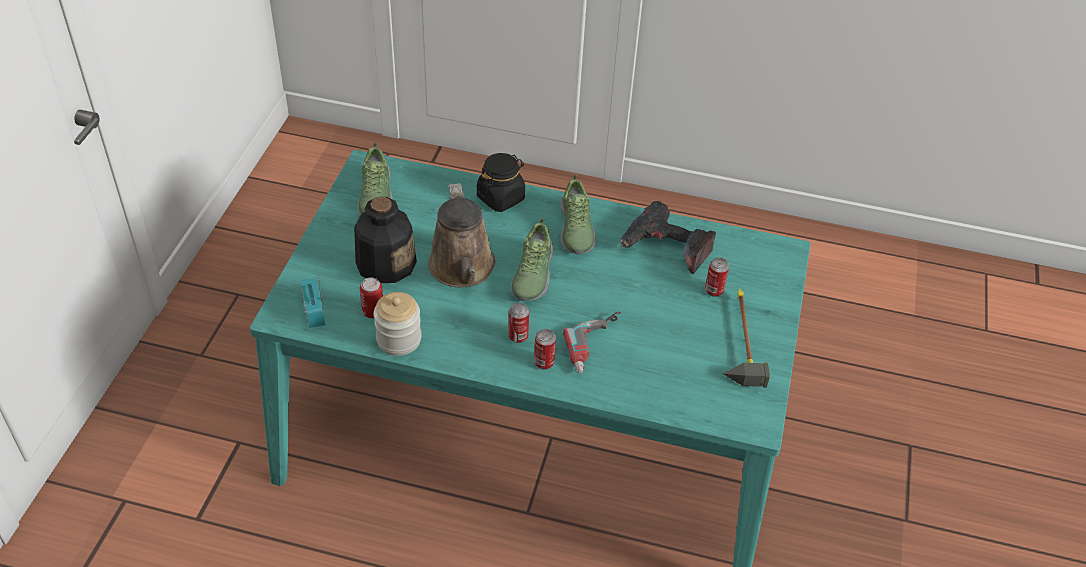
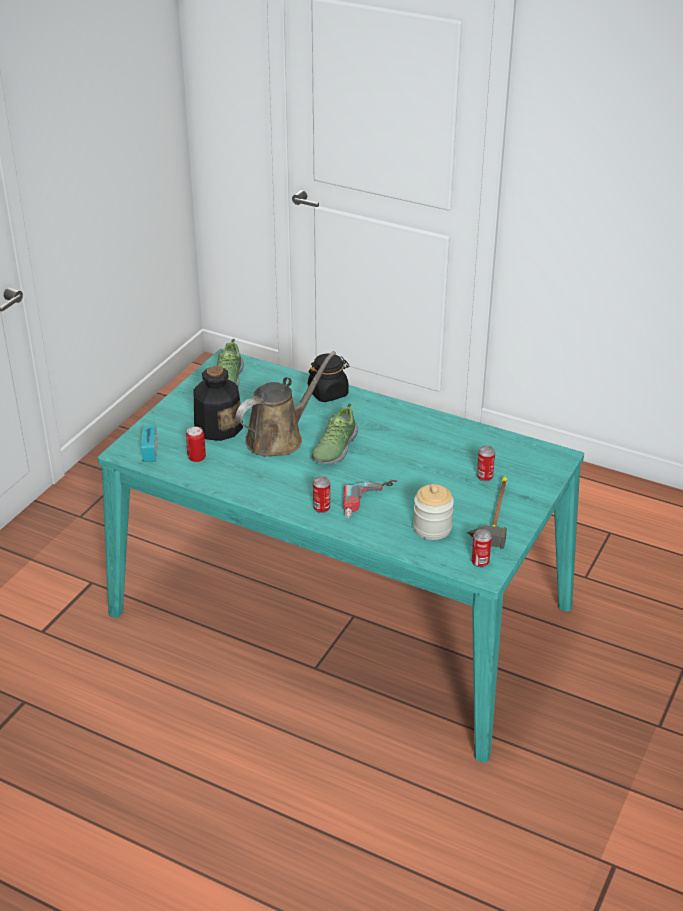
camera: 15 degrees right, 10 degrees down
jar [374,292,421,356] -> jar moved to [413,484,454,540]
brown watering can [428,183,495,287] -> brown watering can turned 135 degrees counterclockwise [236,351,336,457]
can [508,303,529,343] -> can moved to [471,529,492,567]
shoe [560,175,596,255] -> none
power drill [621,201,716,274] -> none

